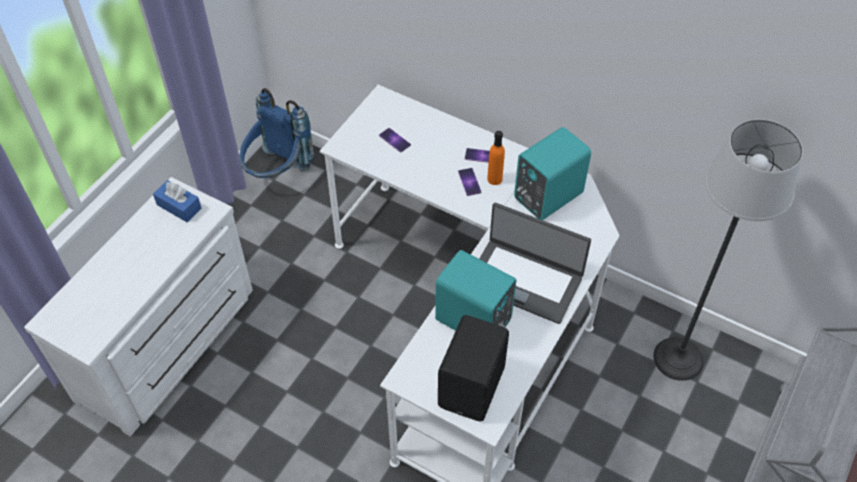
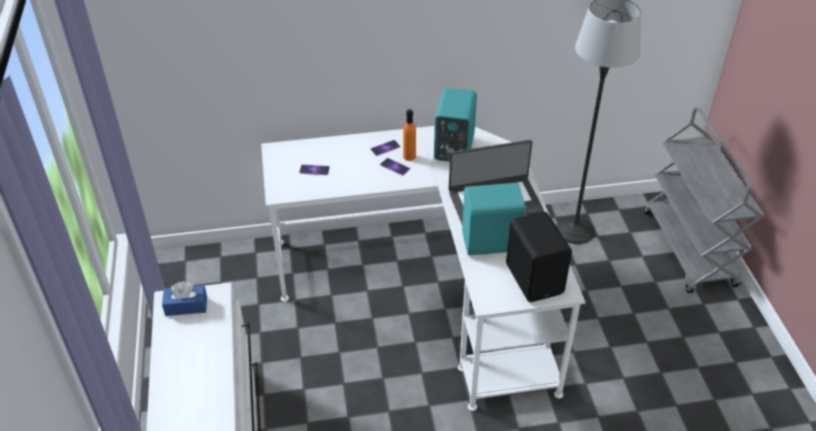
camera: 40 degrees left, 10 degrees down
blue backpack [240,88,314,178] -> none

